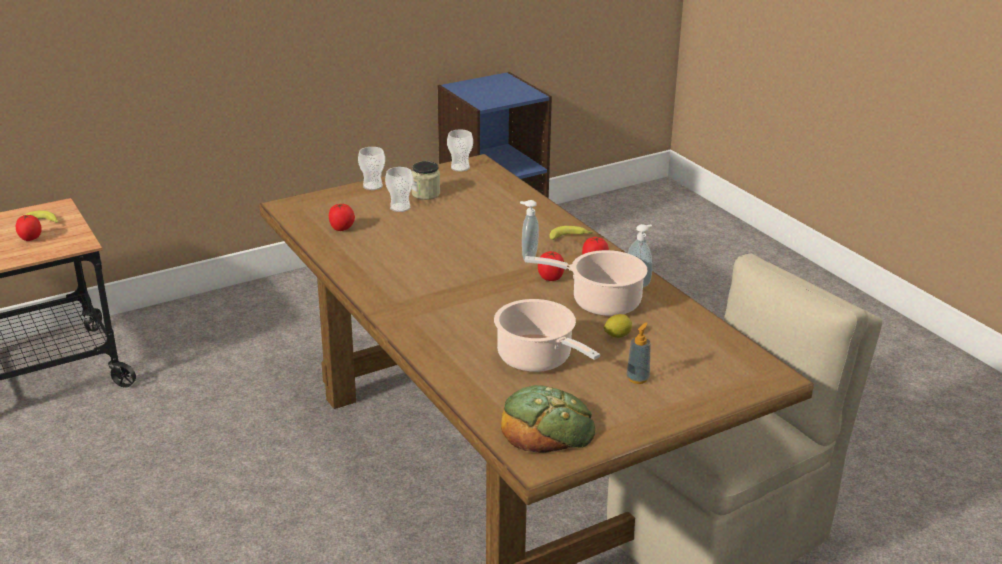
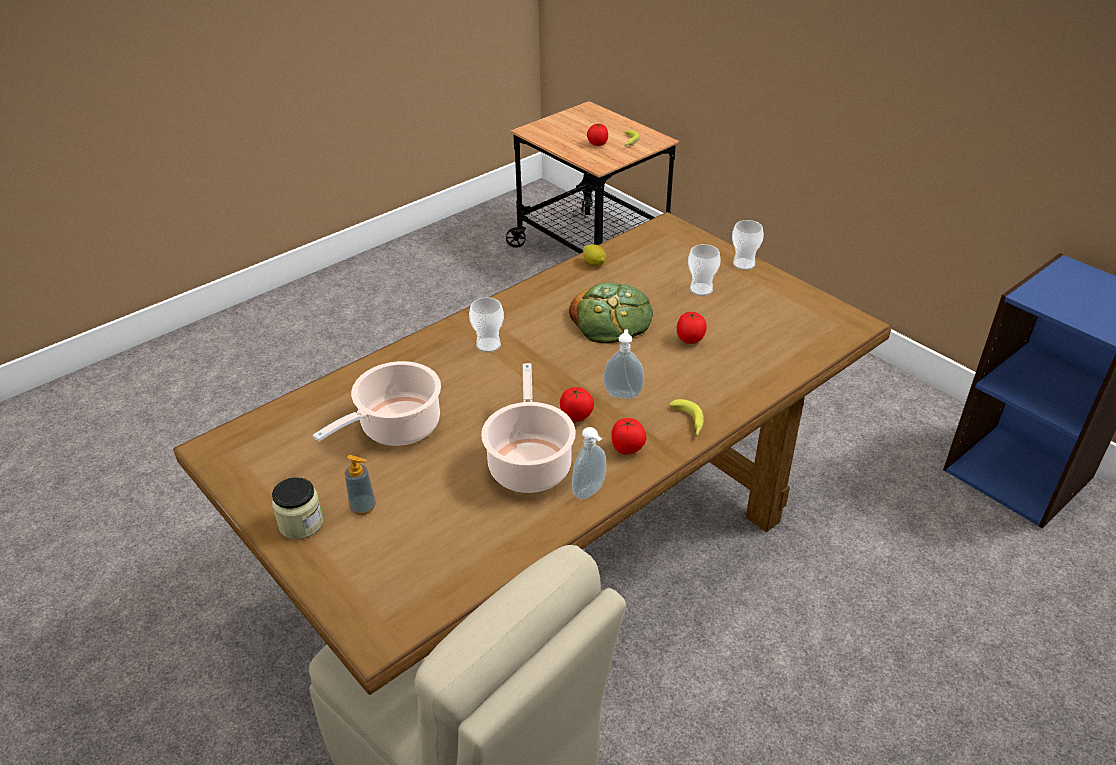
camera: 80 degrees right, 10 degrees up
tomato [329,204,355,231] -> tomato moved to [677,312,707,344]
jar [412,161,440,200] -> jar moved to [272,477,323,539]
cup [447,129,473,172] -> cup moved to [469,297,504,353]
bread [501,385,595,453] -> bread moved to [569,282,653,344]
lemon [604,314,632,338] -> lemon moved to [583,244,606,266]

